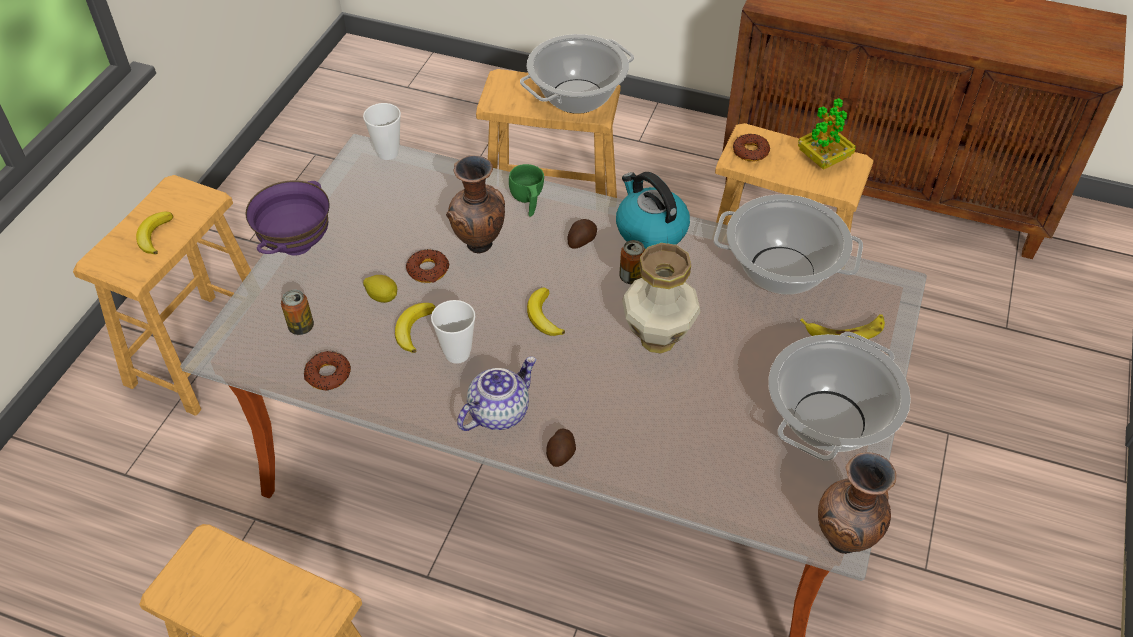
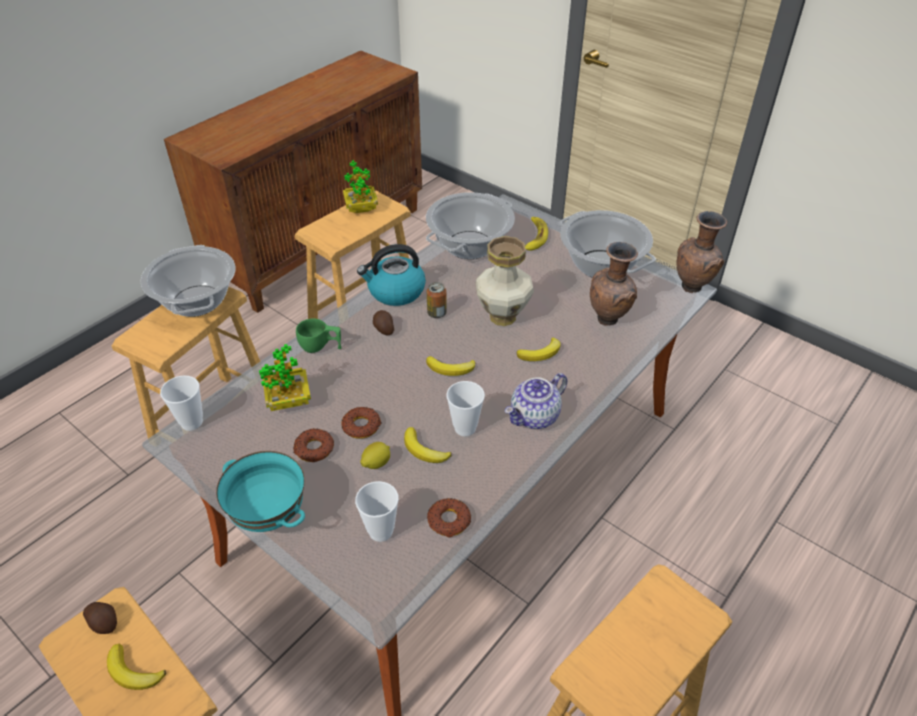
camera: 70 degrees left, 5 degrees down
purple bowl [245,180,329,255] -> turquoise bowl [216,451,305,532]
can [281,289,314,335] -> cup [355,481,399,542]
brown vase [446,155,505,254] -> brown vase moved to [590,242,638,326]
teapot [457,356,536,431] -> teapot turned 105 degrees counterclockwise [505,373,567,429]
potato [546,429,576,467] -> potato moved to [83,602,117,634]
donut [733,133,770,161] -> donut moved to [294,428,334,462]
none -> potted plant [259,344,311,411]
none -> banana [517,338,561,361]

